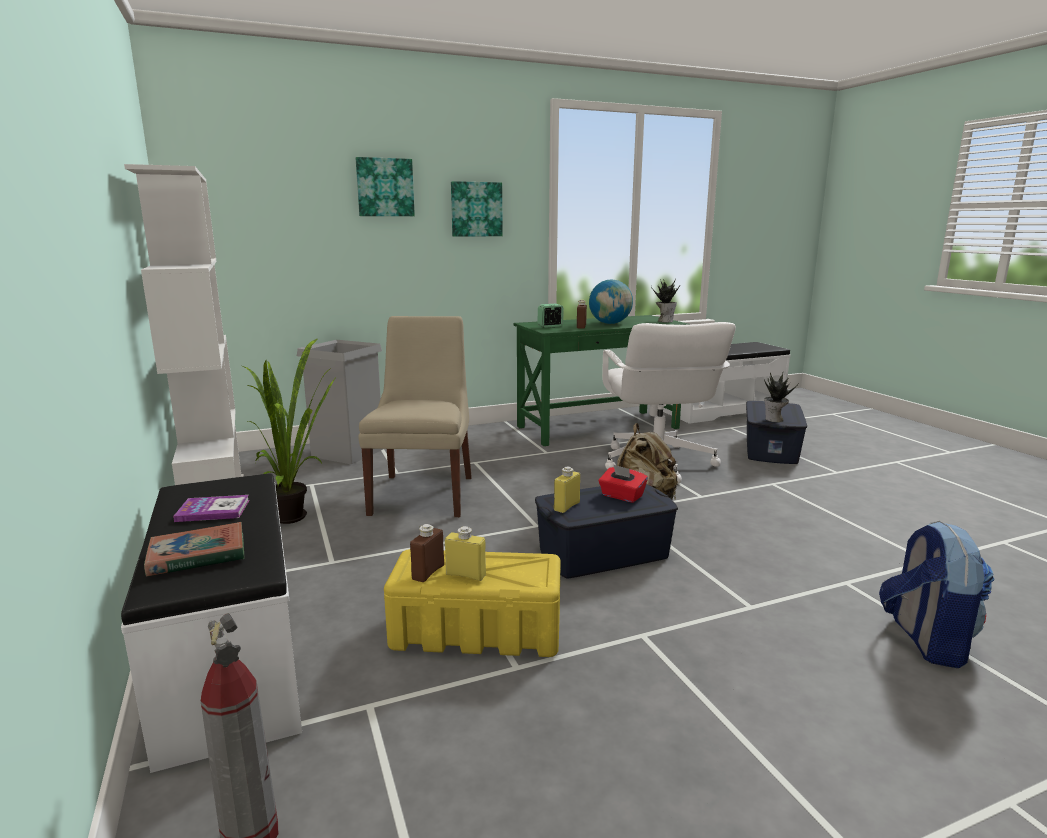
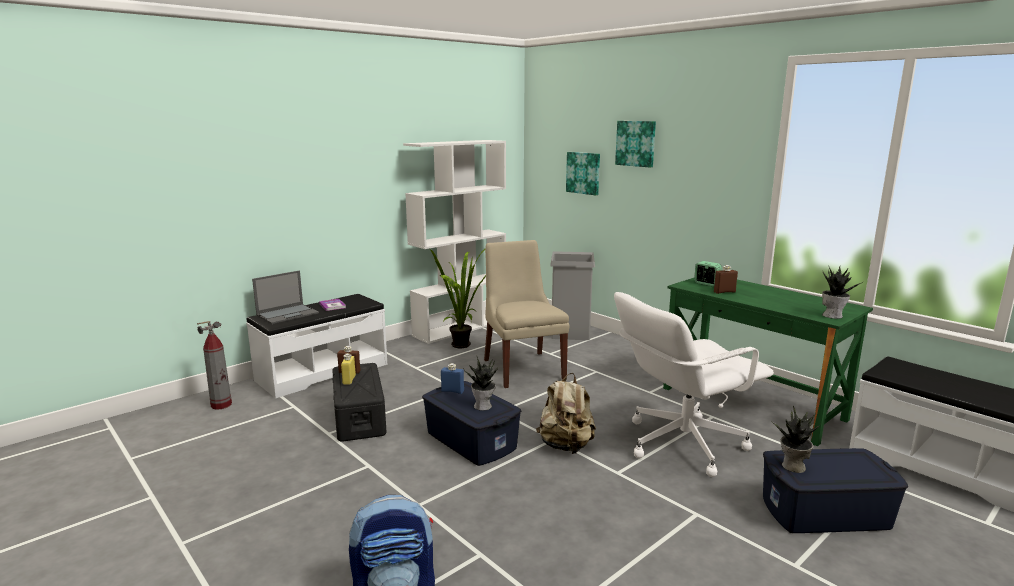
camera: 70 degrees right, 0 degrees up
book [144,522,244,577] -> laptop [252,270,319,324]
beige chair [358,316,472,517] -> beige chair turned 90 degrees counterclockwise [484,240,569,388]
yellow storage box [384,549,561,657] -> black storage box [332,363,386,442]
picture [451,181,503,237] -> picture moved to [566,152,600,195]
yellow bottle [554,467,580,513] -> blue bottle [441,363,464,394]
globe [589,279,633,324] -> none
red tissue box [599,464,648,503] -> potted plant [463,355,498,411]

